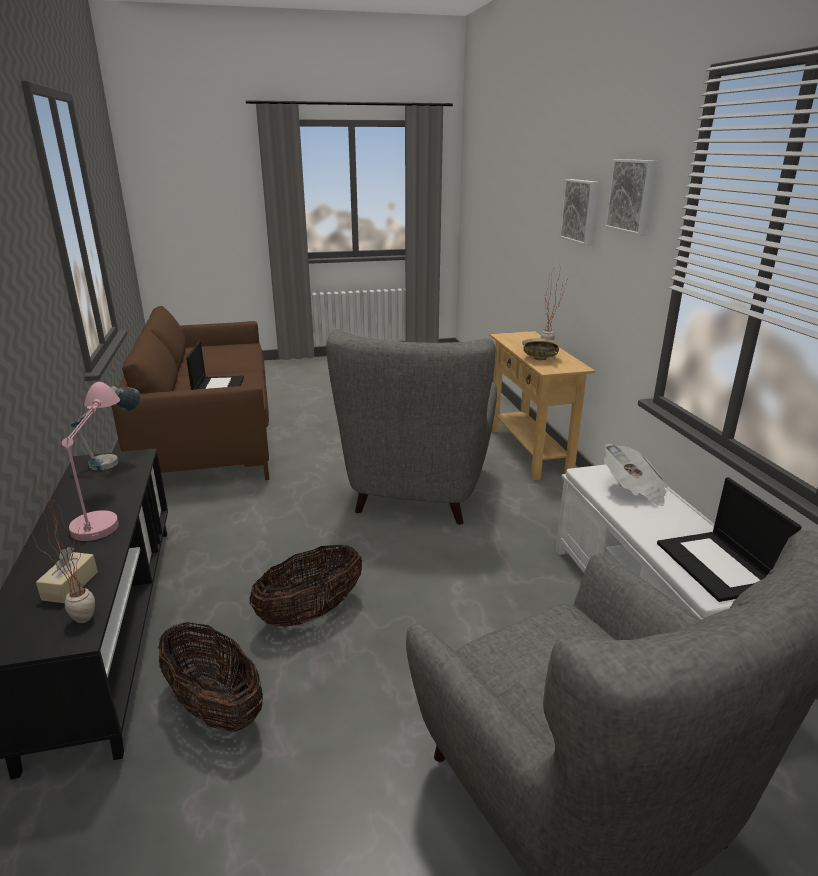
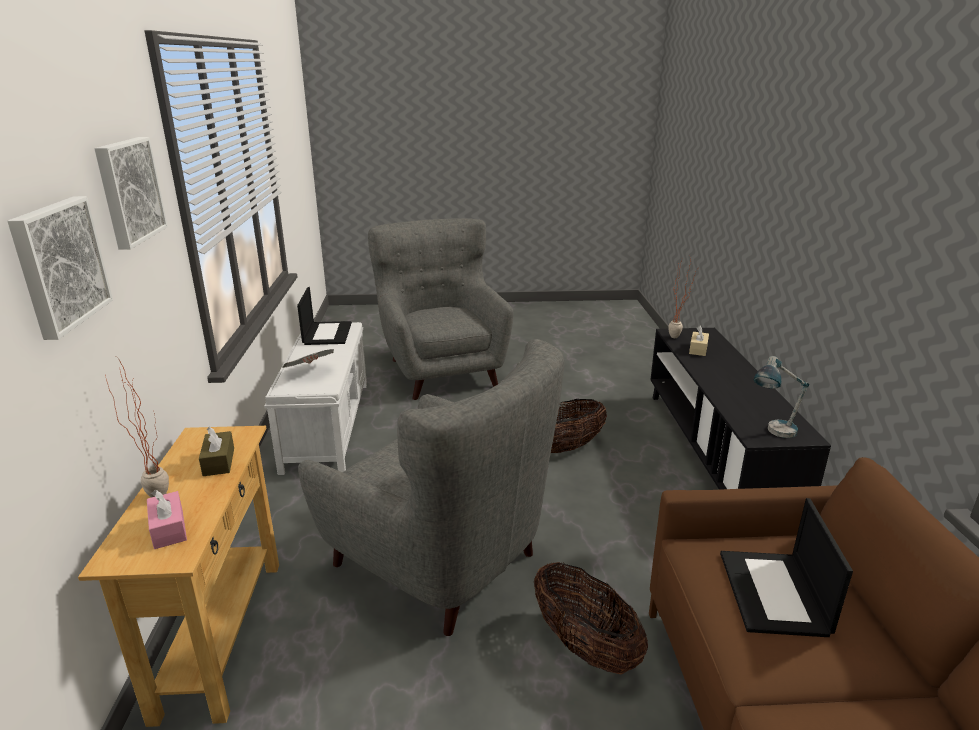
camera: 170 degrees left, 0 degrees up
pink table lamp [62,382,120,541] -> none
basket [158,622,263,733] -> basket moved to [534,562,648,675]
grey armchair [326,330,497,525] -> grey armchair turned 105 degrees clockwise [298,339,564,636]
beige bowl [522,338,561,361] -> brown tissue box [199,426,234,476]
none -> pink tissue box [147,490,187,549]

